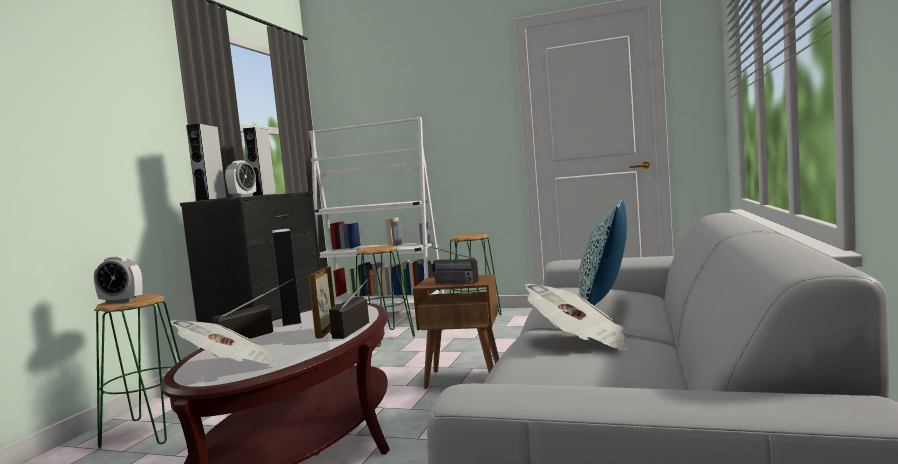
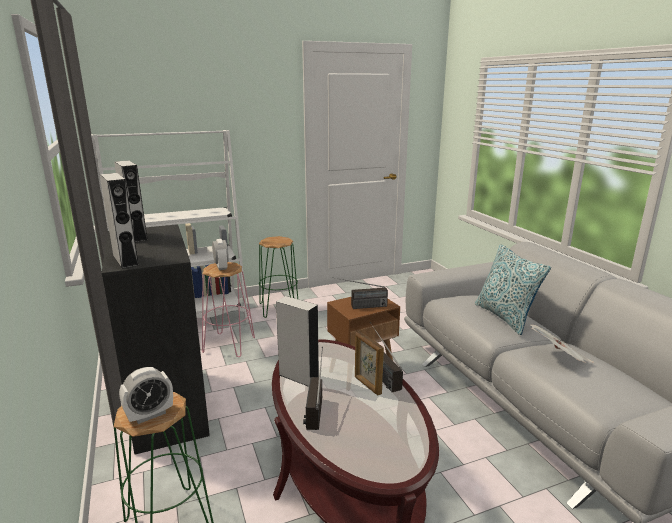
camera: 40 degrees left, 15 degrees up
newspaper [170,320,277,364] -> none
alarm clock [225,160,256,198] -> alarm clock moved to [212,239,229,270]
green stool [356,245,415,347] -> pink stool [202,262,255,357]

